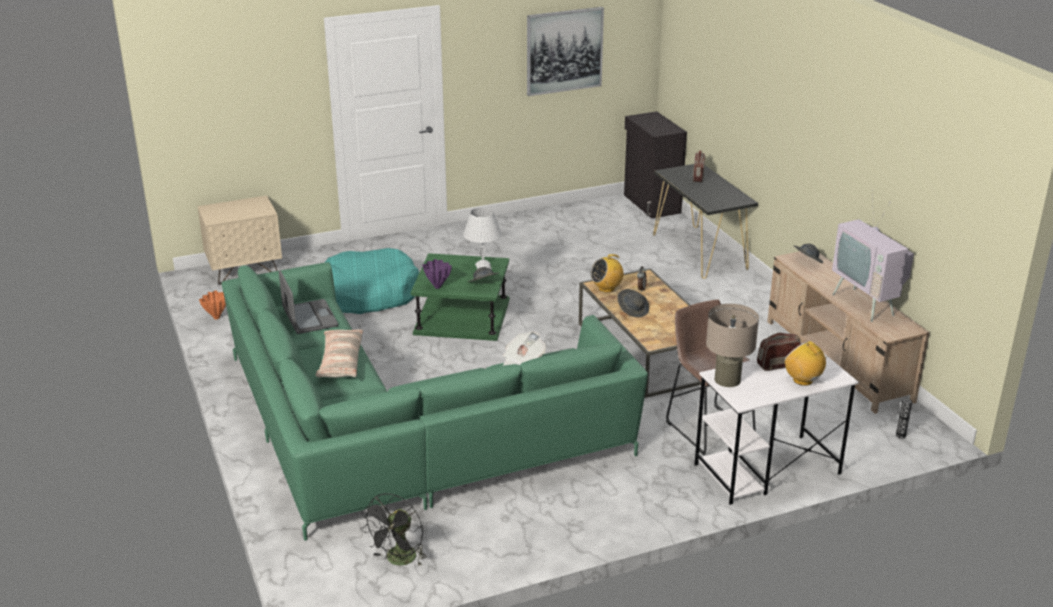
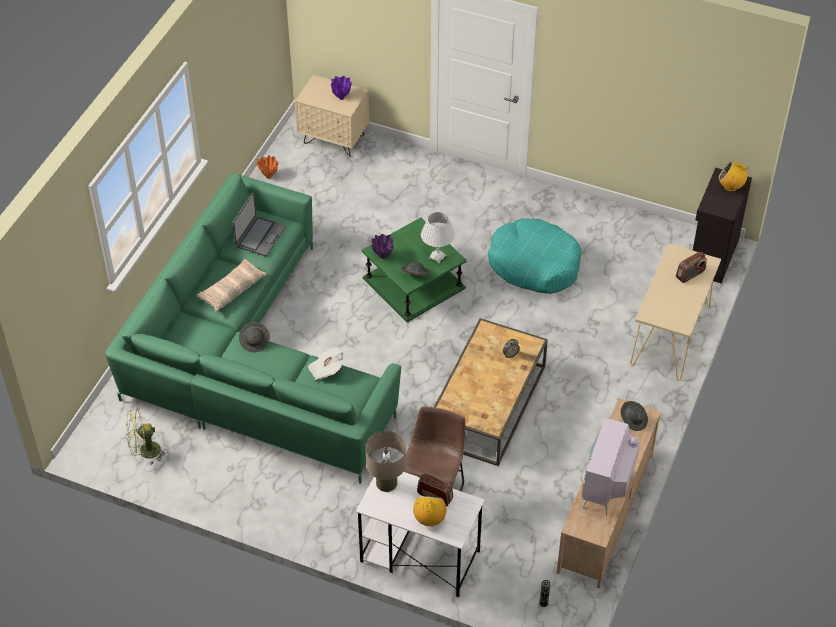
camera: 45 degrees right, 20 degrees up
turquoise dog bed [324,248,419,314] -> turquoise dog bed moved to [488,218,582,294]
black fan [361,493,427,567] -> green fan [126,408,168,465]
picture [527,7,604,96] -> none
radio [591,254,624,293] -> radio moved to [719,162,749,192]
grey hat [617,289,649,317] -> grey hat moved to [239,322,270,352]
black console table [653,164,758,279] -> beige console table [630,244,721,381]
none -> purple vase [331,76,352,100]

